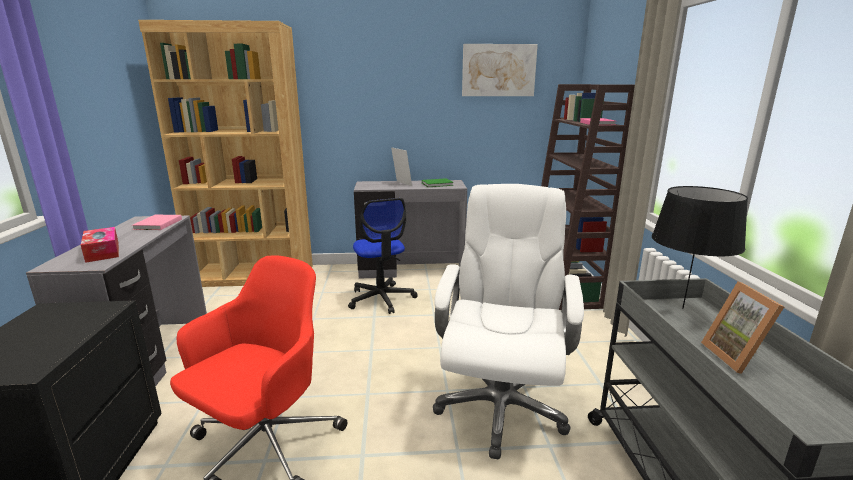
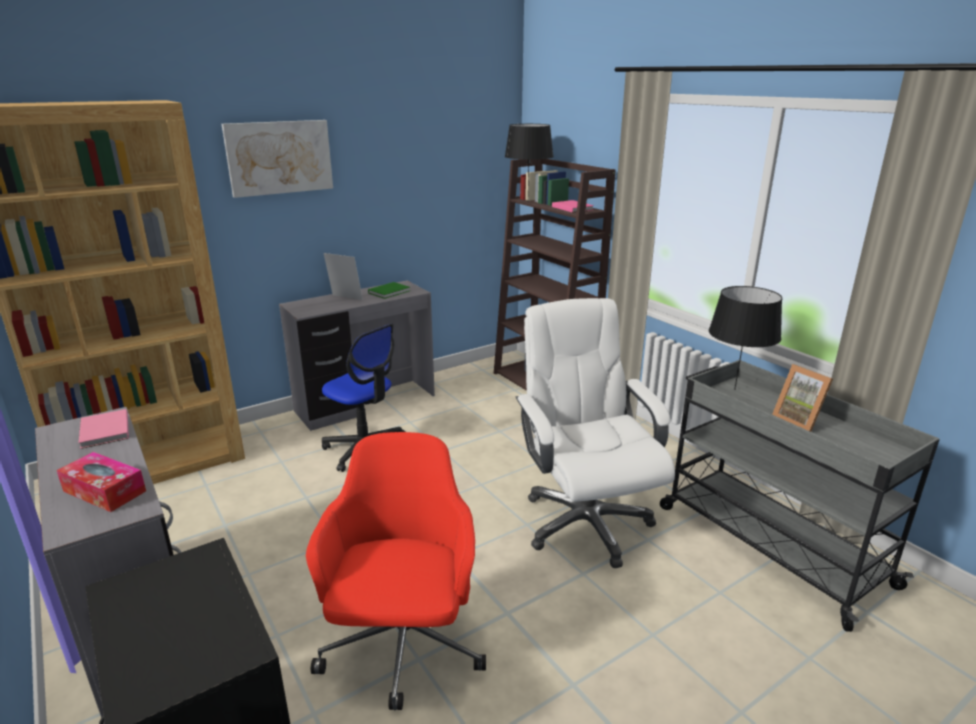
camera: 30 degrees left, 5 degrees up
picture [462,44,538,96] -> picture moved to [222,120,333,198]
none -> black table lamp [505,124,554,192]

